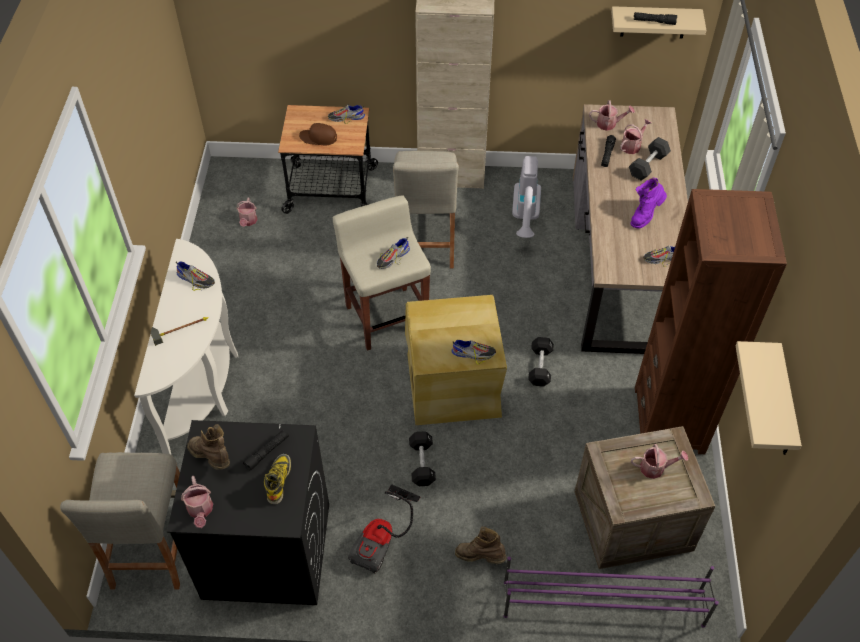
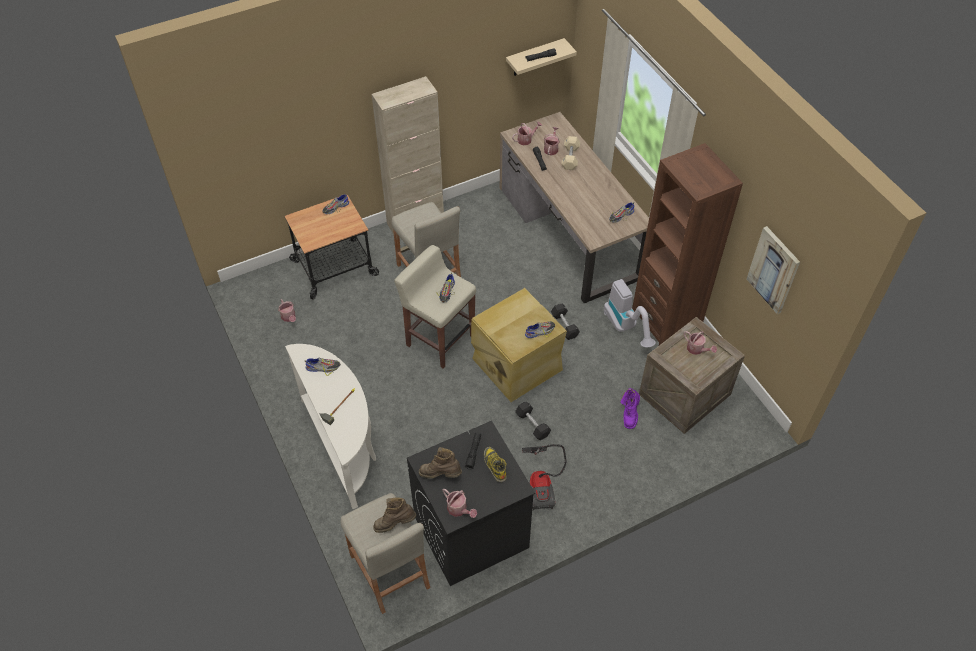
camera: 30 degrees left, 0 degrees up
brown cap [299,123,337,145] -> none
brown boot [455,526,507,564] -> brown boot moved to [373,497,416,533]
purple shoe rack [504,557,719,628] -> none
vacuum cleaner [512,156,541,238] -> vacuum cleaner moved to [604,279,656,347]
black dumbbell [629,137,671,181] -> beige dumbbell [561,136,580,170]
purple boot [631,177,667,229] -> purple boot moved to [620,388,640,429]
watering can [631,444,688,479] -> watering can turned 75 degrees clockwise [684,331,717,355]
beige shelf [736,341,802,455] -> picture [747,226,800,314]

